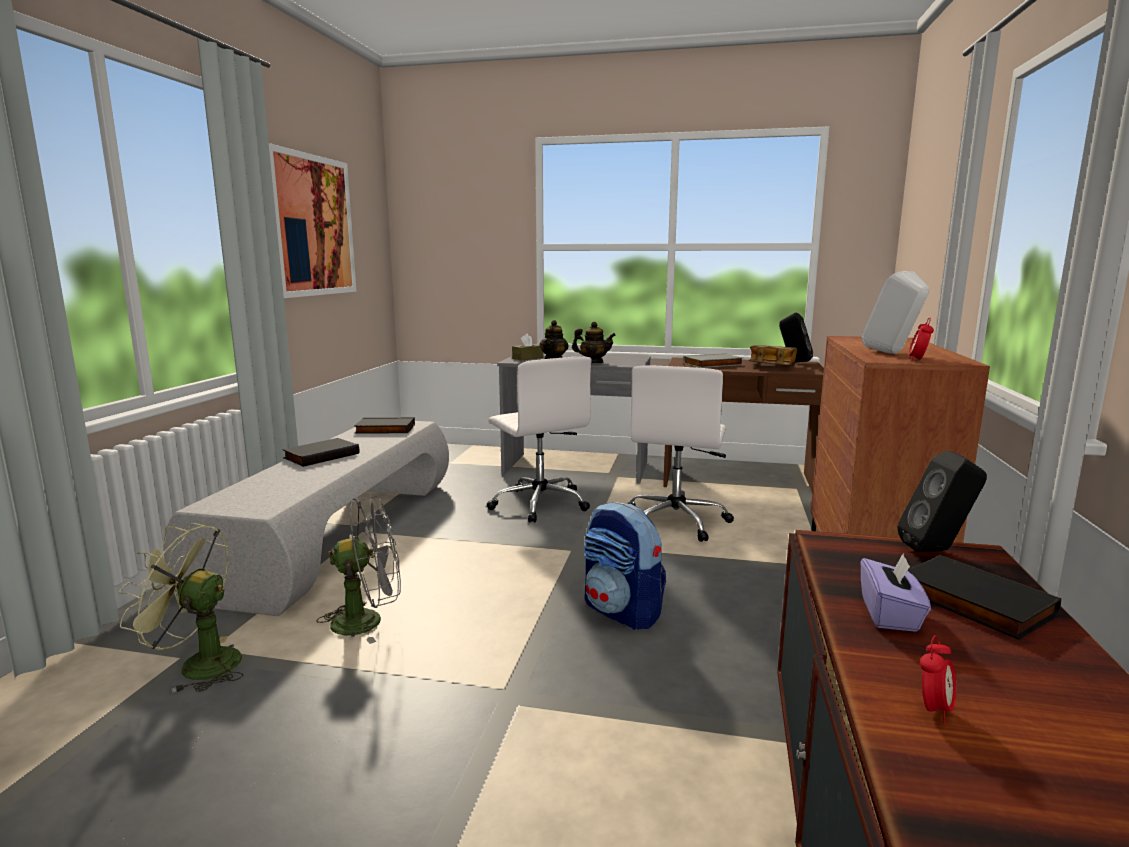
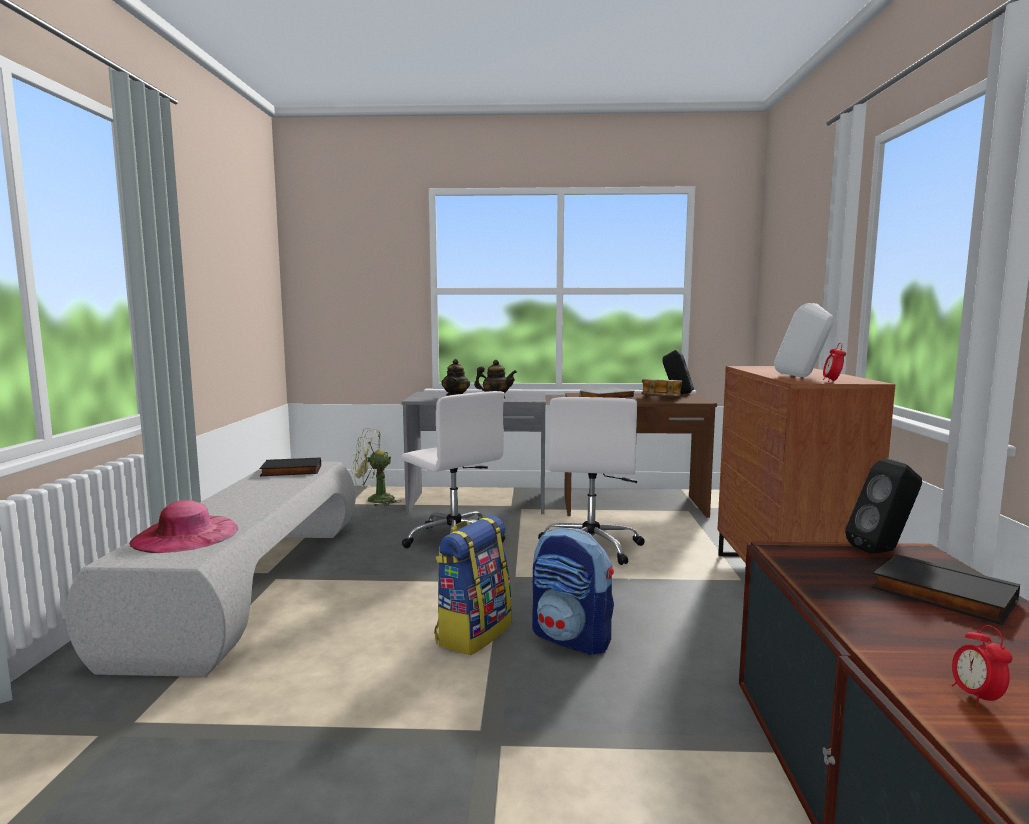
camera: 10 degrees left, 5 degrees down
green fan [119,523,244,693] -> green fan moved to [351,428,401,507]
picture [269,143,357,298] -> none
black book [282,438,359,467] -> none
grey fan [317,497,401,644] -> none
brown tissue box [512,334,544,361] -> none
purple tissue box [861,553,931,632] -> none
alarm clock [920,635,956,724] -> alarm clock turned 150 degrees clockwise [952,625,1013,708]
none -> pink hat [130,500,238,553]
none -> backpack [434,515,512,655]

